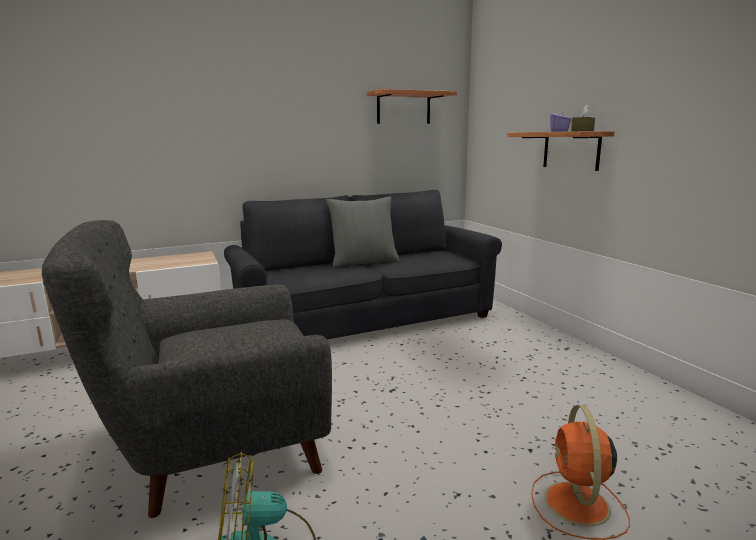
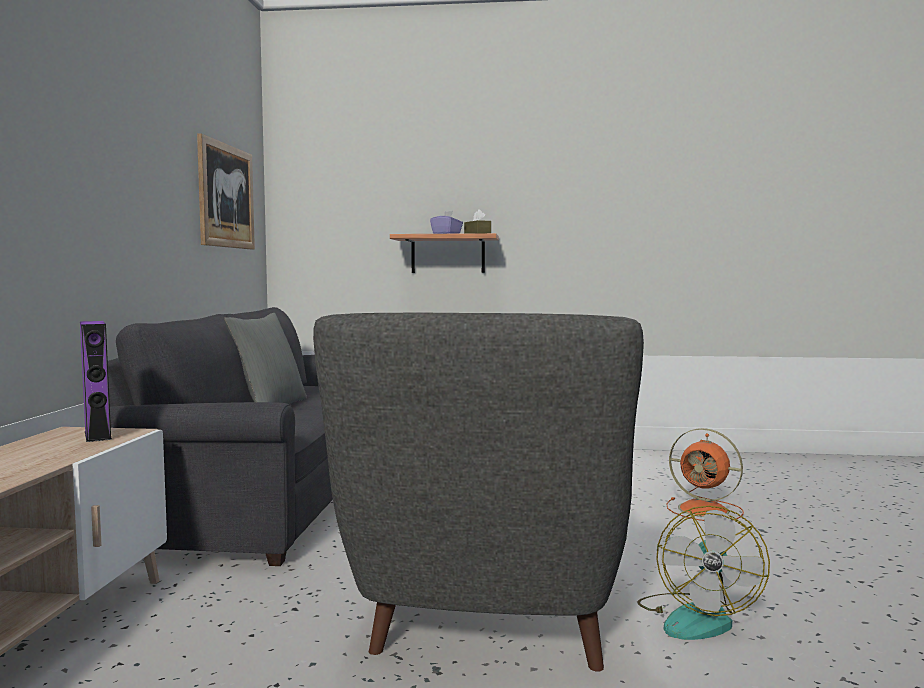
camera: 60 degrees left, 10 degrees down
shelf [367,89,457,124] -> picture [197,133,255,249]
none -> purple speaker [80,321,112,442]

